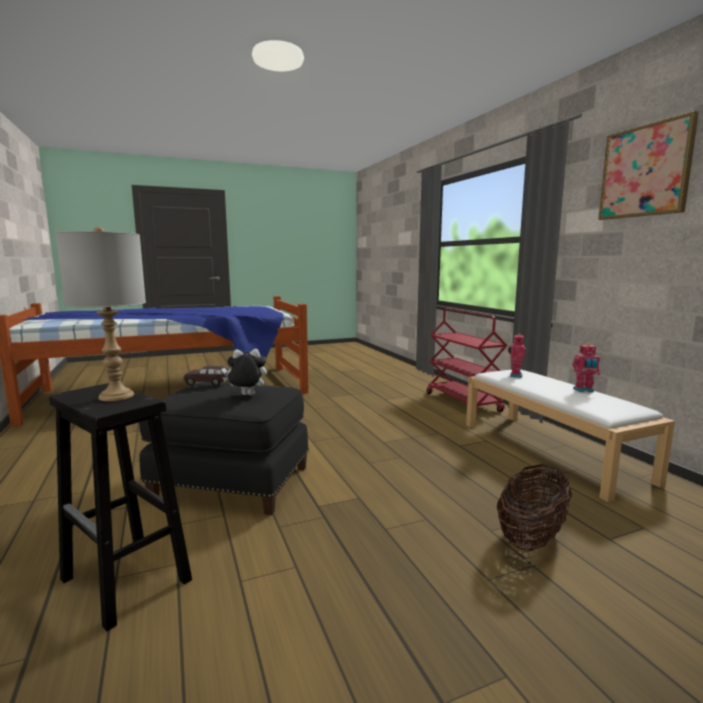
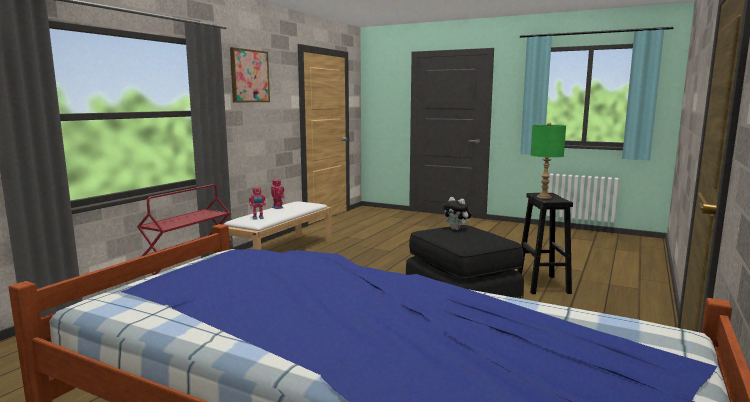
camera: 130 degrees left, 0 degrees up
grey table lamp [55,227,146,401] -> green table lamp [531,122,566,199]
brown toy car [183,366,229,386] -> none
basket [497,464,572,551] -> none

